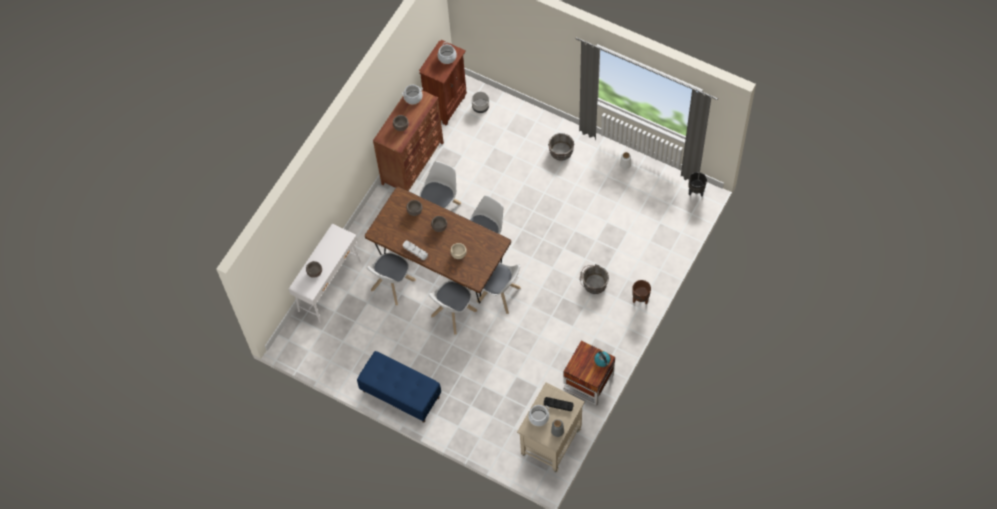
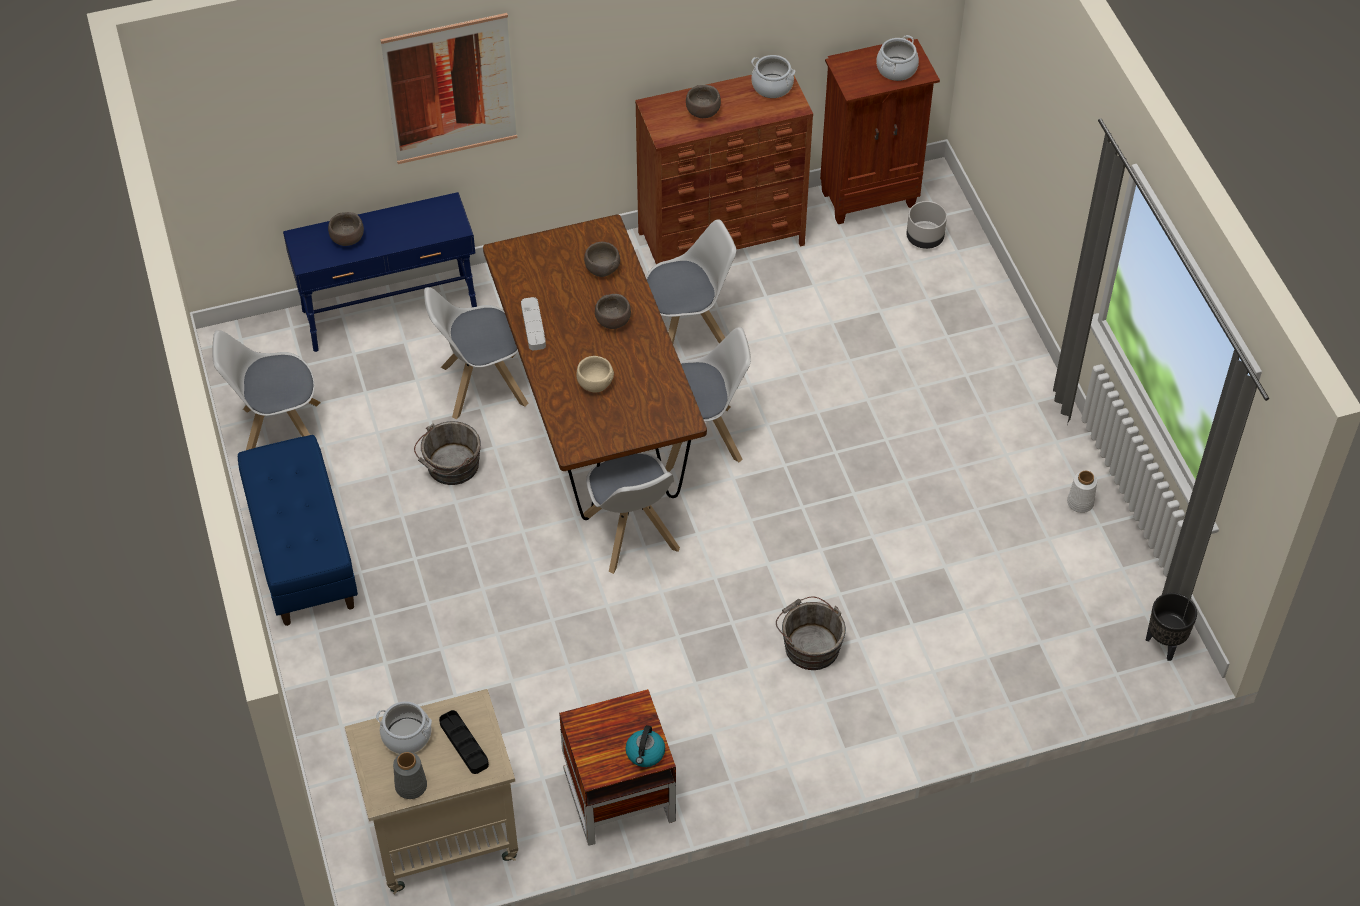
camera: 40 degrees right, 10 degrees down
white console table [289,223,361,323] -> blue console table [283,192,477,352]
chair [428,281,477,335] -> chair moved to [212,330,321,450]
grey bucket [549,133,574,161] -> grey bucket moved to [414,421,481,485]
brown planter [632,280,651,305] -> none
none -> picture [380,13,517,164]

